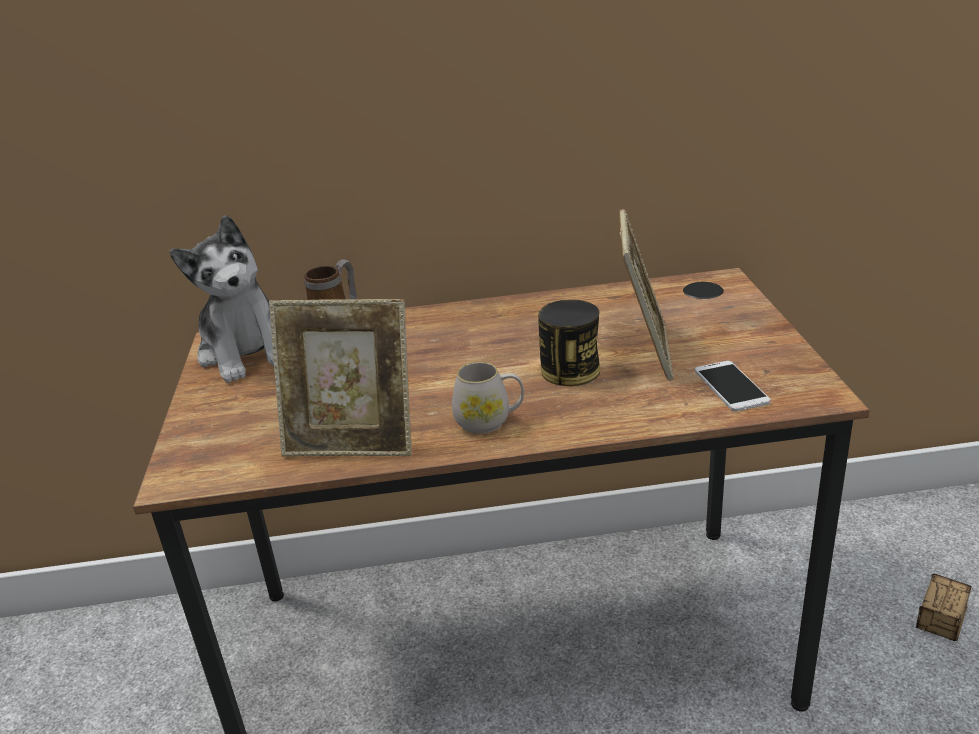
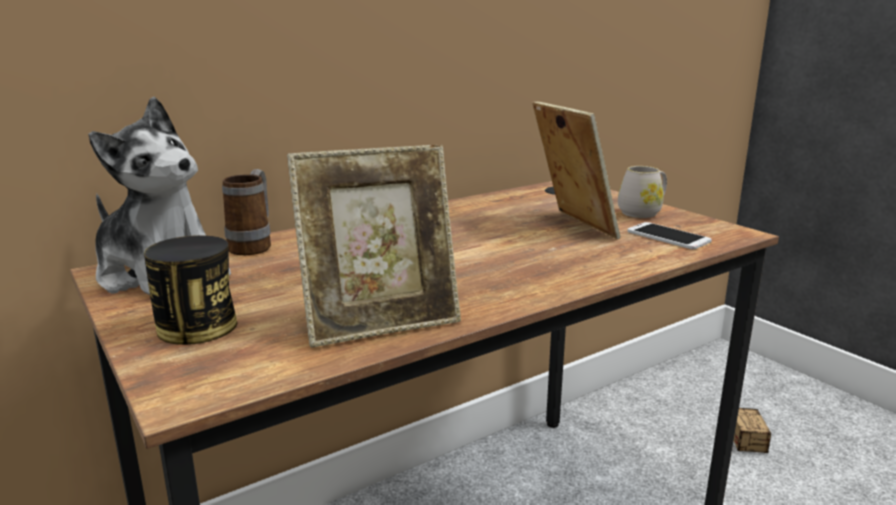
camera: 30 degrees left, 10 degrees down
white mug [452,362,524,434] -> white mug moved to [618,166,667,218]
can [538,300,600,386] -> can moved to [144,235,237,345]

